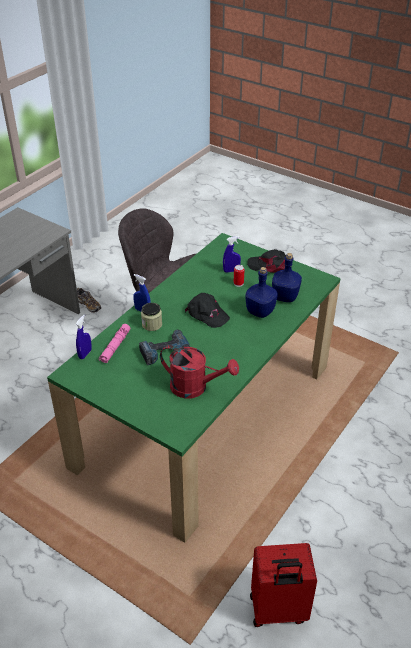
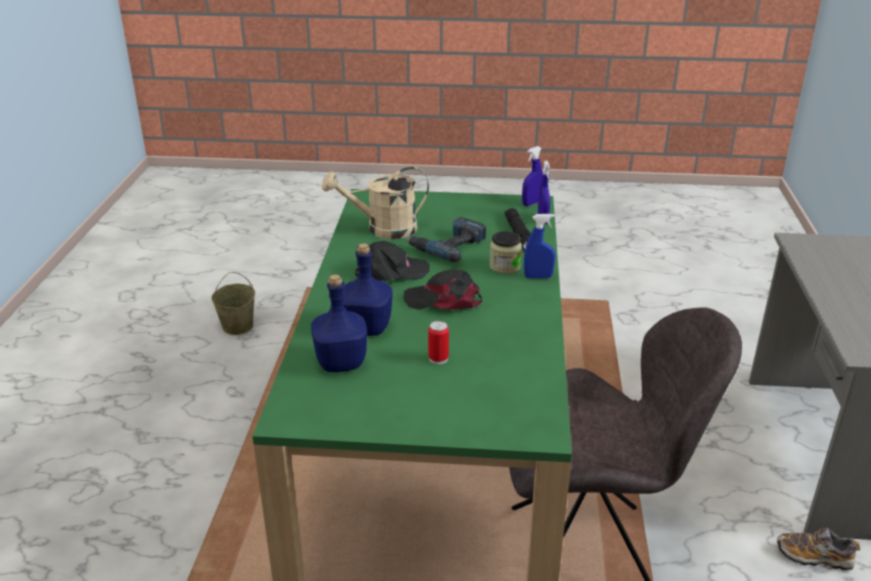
camera: 150 degrees right, 10 degrees down
pink flashlight [99,324,130,363] -> black flashlight [505,208,531,251]
red watering can [160,345,239,398] -> beige watering can [322,167,429,239]
blue spray bottle [223,236,241,273] -> blue spray bottle moved to [522,146,543,206]
black cap [247,249,286,273] -> black cap moved to [355,241,430,281]
red suitcase [250,543,317,627] -> beige bucket [211,272,255,335]

